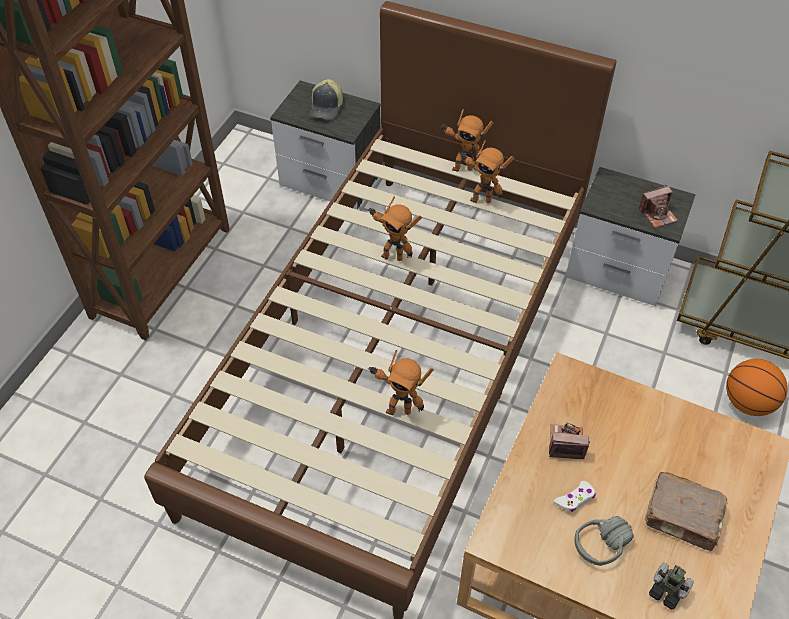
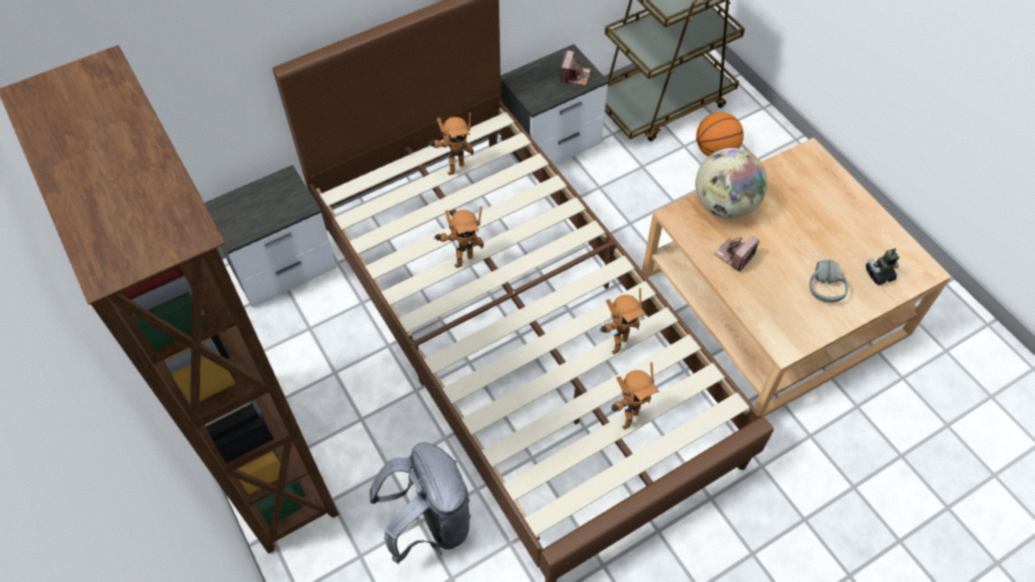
camera: 55 degrees left, 5 degrees up
cap [310,79,343,120] -> none
toy robot [440,109,494,172] -> toy robot moved to [611,362,659,430]
white game controller [554,481,596,512] -> none
brown book [645,472,728,552] -> none
none -> grey backpack [370,442,471,564]
none -> globe [695,148,768,219]

